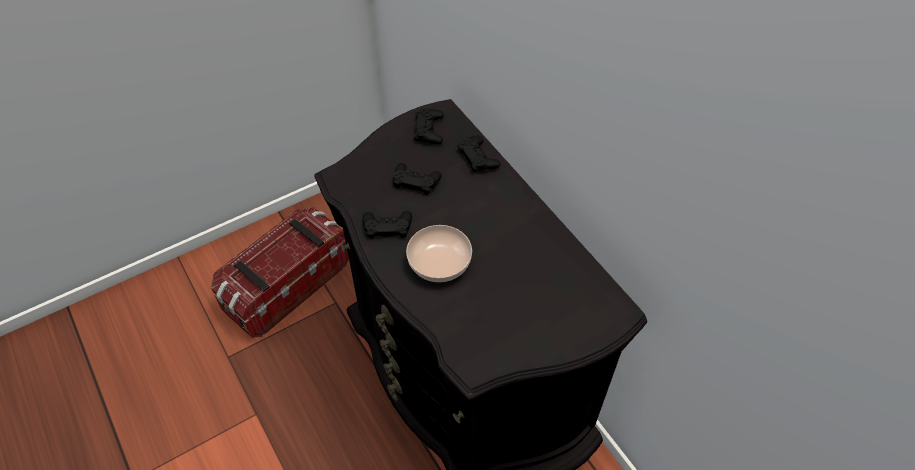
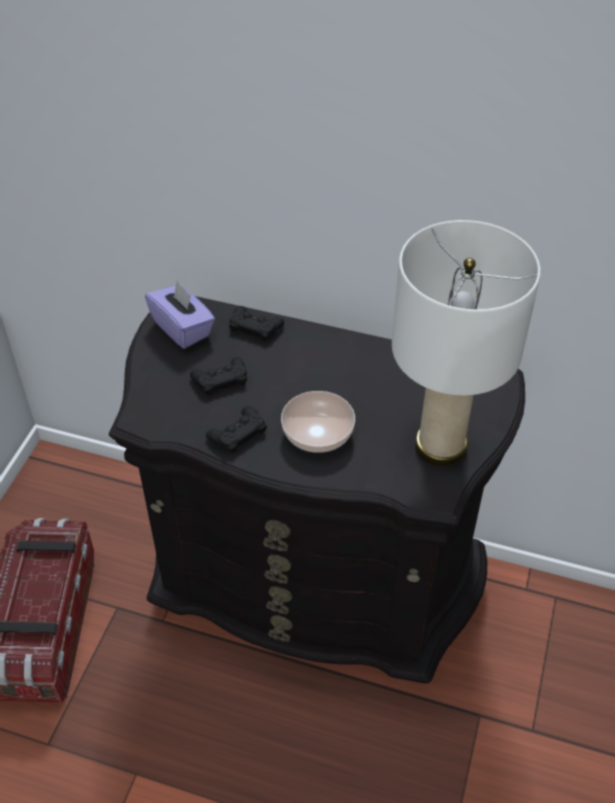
camera: 40 degrees left, 5 degrees down
black game controller [414,108,444,144] -> purple tissue box [145,281,215,349]
none -> white table lamp [392,220,541,467]

